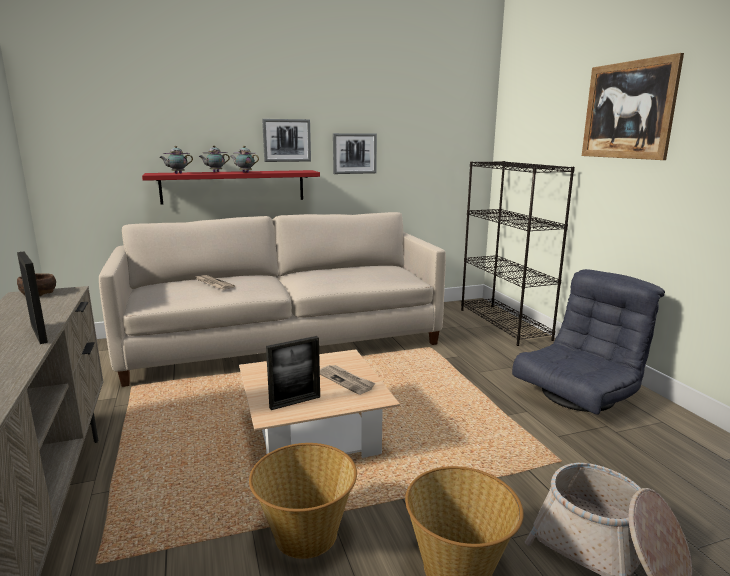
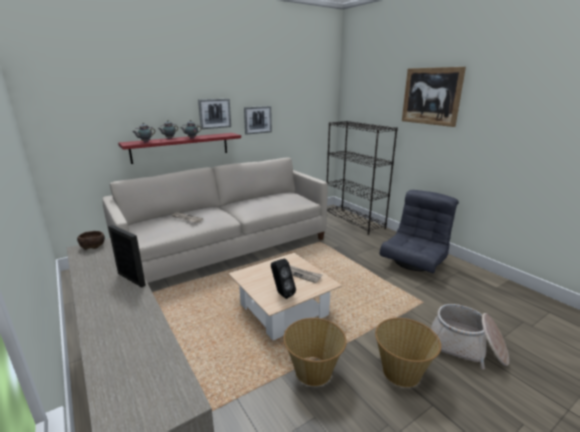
camera: 15 degrees left, 5 degrees up
picture frame [266,336,320,410] -> black speaker [271,259,296,299]

